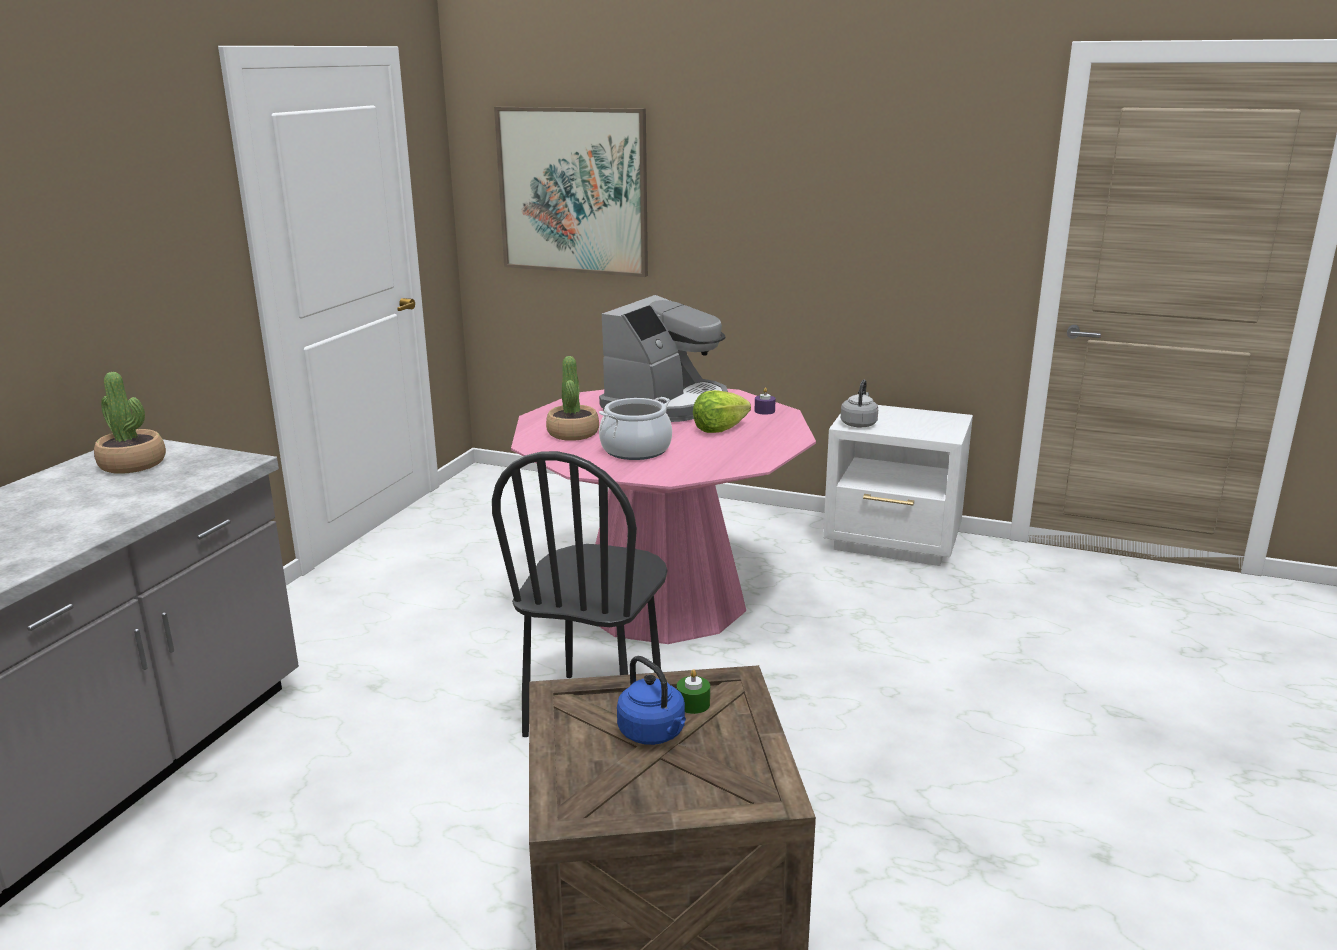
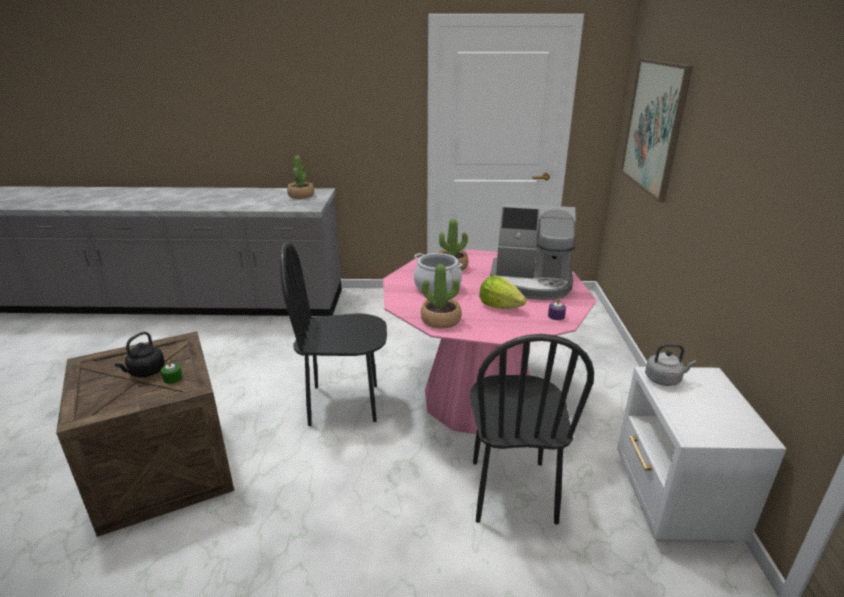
camera: 70 degrees right, 5 degrees up
blue kettle [617,656,686,745] -> black kettle [115,332,165,377]
none -> potted plant [421,264,462,329]
none -> black chair [470,334,594,524]

